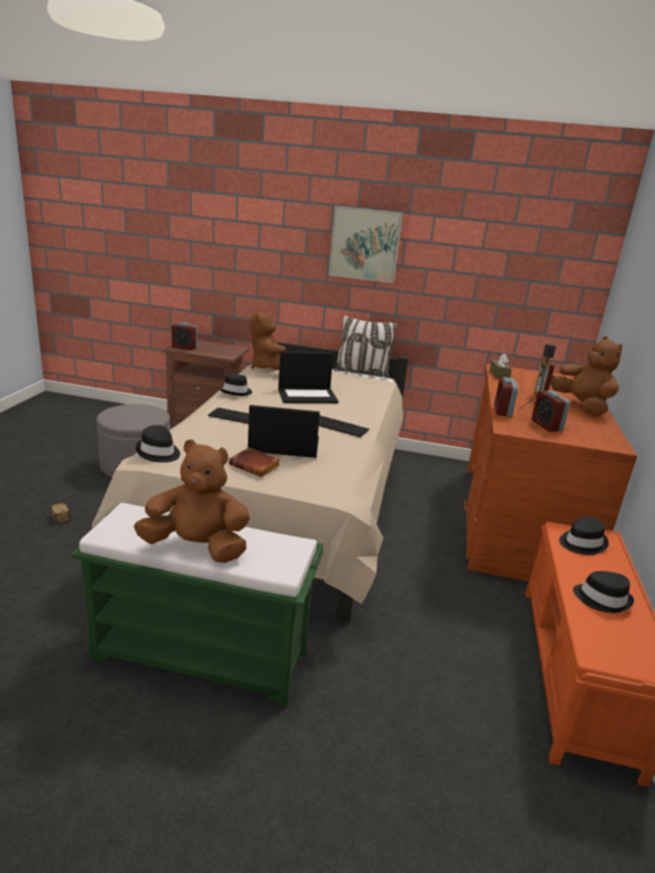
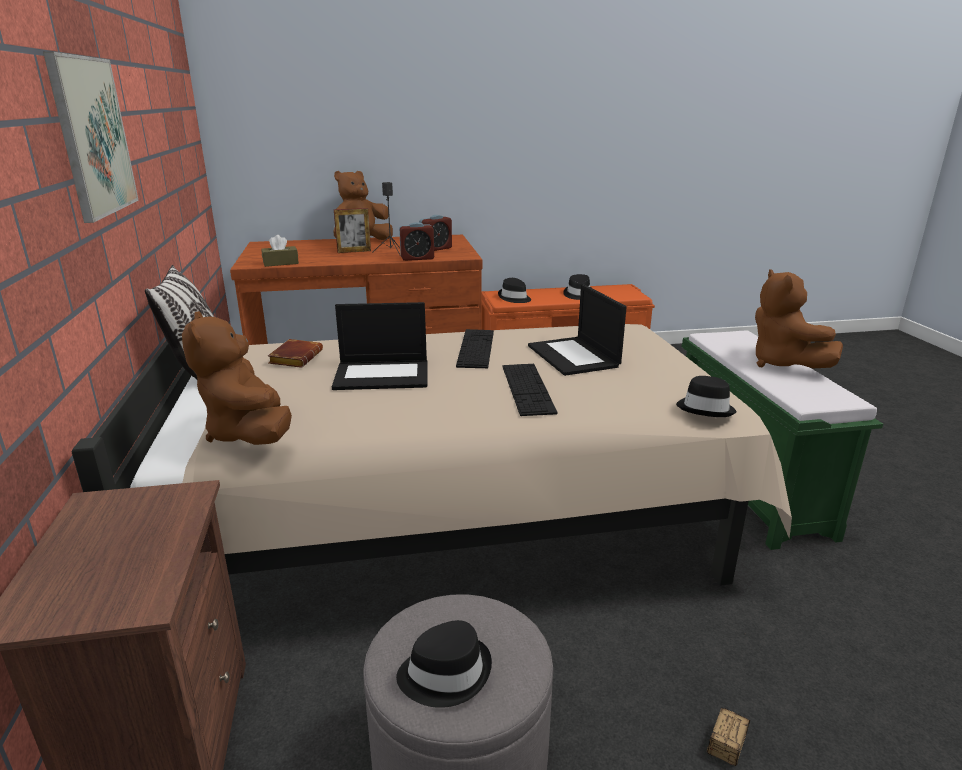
camera: 110 degrees left, 0 degrees up
alarm clock [171,322,197,350] -> none
black hat [220,374,252,396] -> black hat moved to [396,620,492,708]
brown book [229,447,280,477] -> brown book moved to [268,339,323,368]
brown plush toy [250,310,286,370] -> brown plush toy turned 105 degrees clockwise [182,311,292,445]
laptop [278,352,339,403] -> laptop turned 120 degrees clockwise [332,302,428,390]

